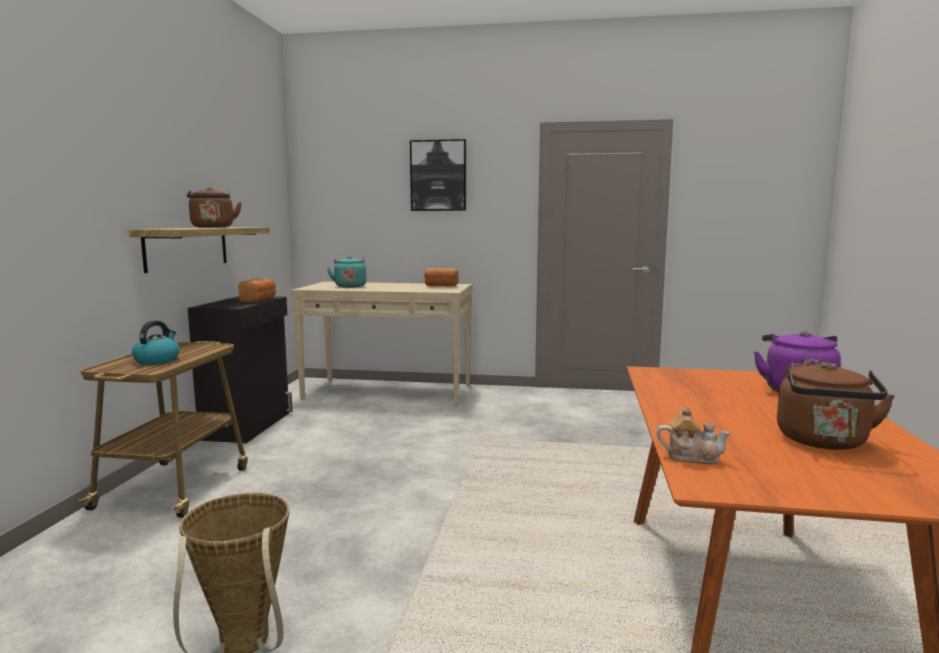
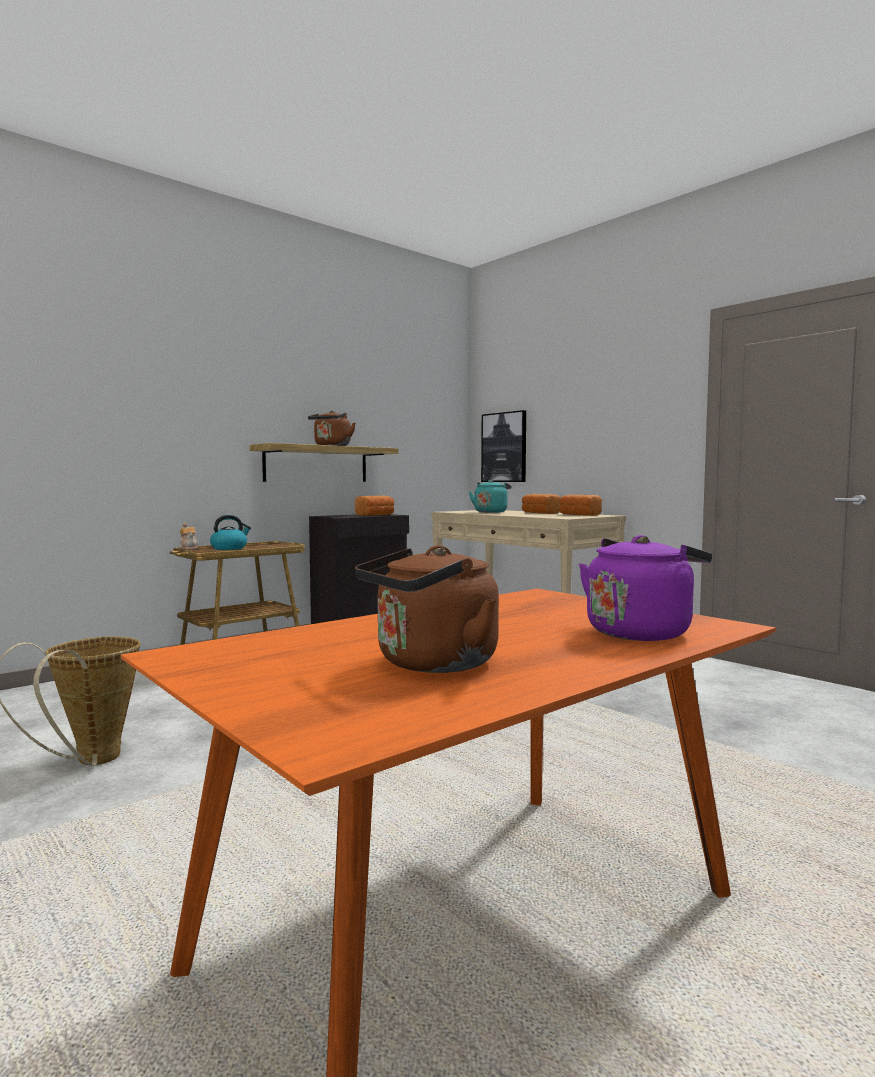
camera: 40 degrees right, 5 degrees down
picture [410,139,466,211] -> picture moved to [481,410,526,482]
teapot [657,406,731,464] -> teapot moved to [180,523,198,550]
none -> bread [522,494,560,514]

